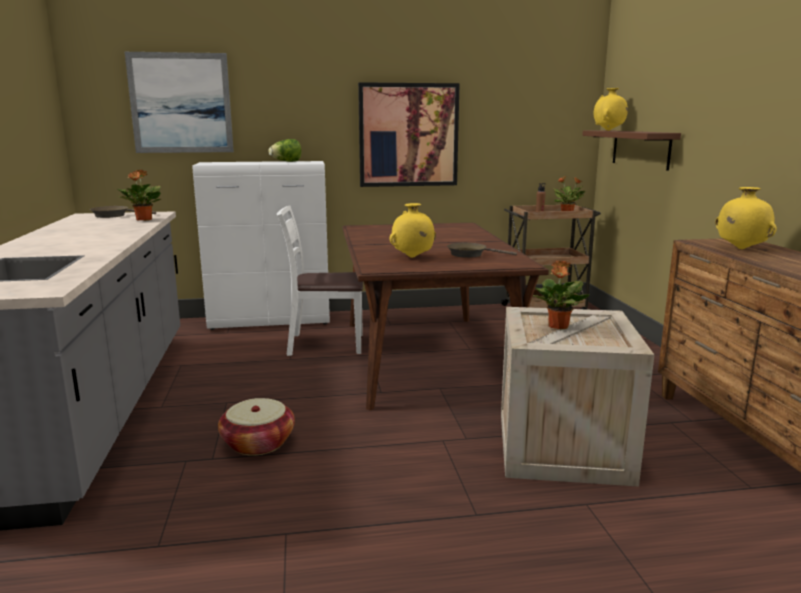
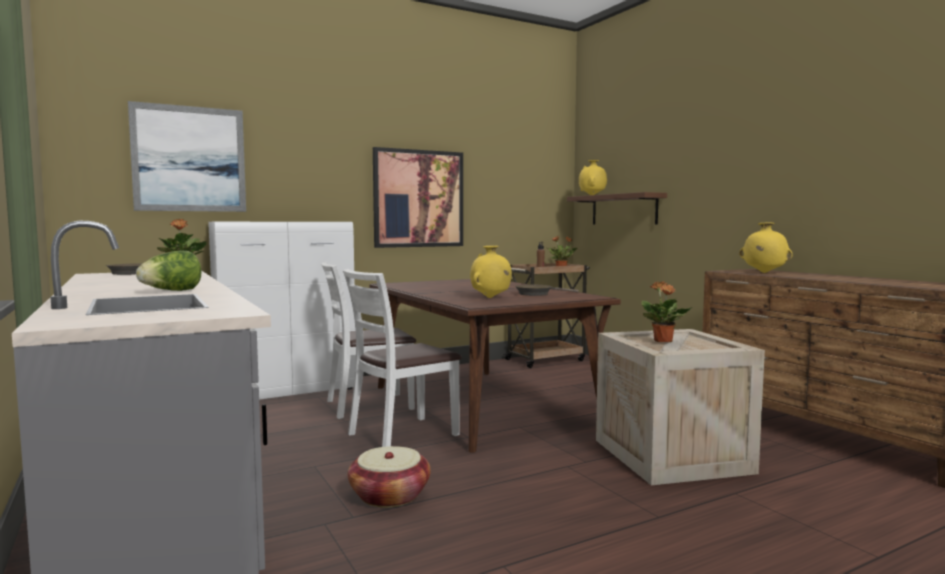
camera: 20 degrees left, 10 degrees down
lettuce [268,139,301,162] -> lettuce moved to [136,251,202,291]
none -> white chair [343,269,462,447]

